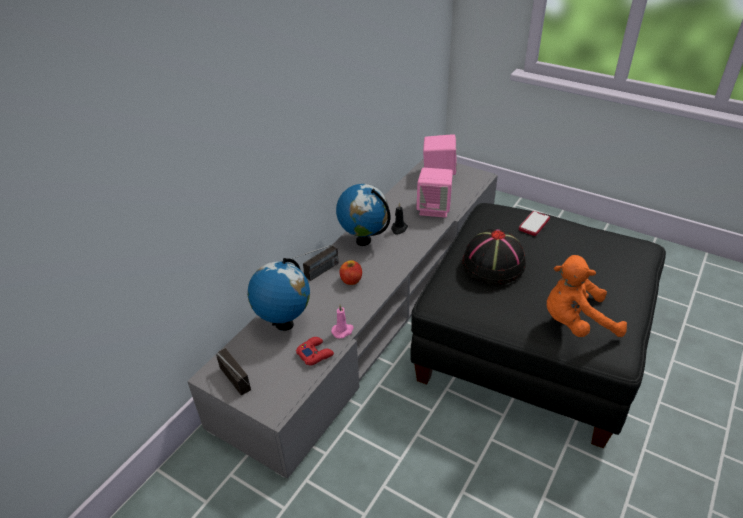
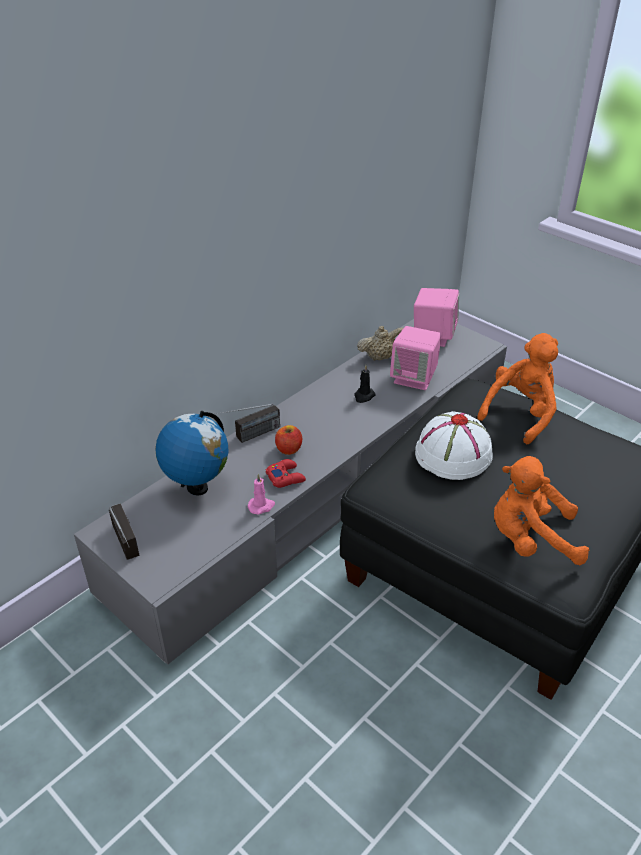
camera: 10 degrees right, 0 degrees up
red game controller [296,337,334,366] -> red game controller moved to [266,459,306,488]
globe [336,184,390,246] -> none
black hat [462,229,526,285] -> white hat [415,411,493,480]
phone [519,211,550,236] -> orange plush toy [477,333,558,444]
none -> beige teapot [357,326,403,361]

